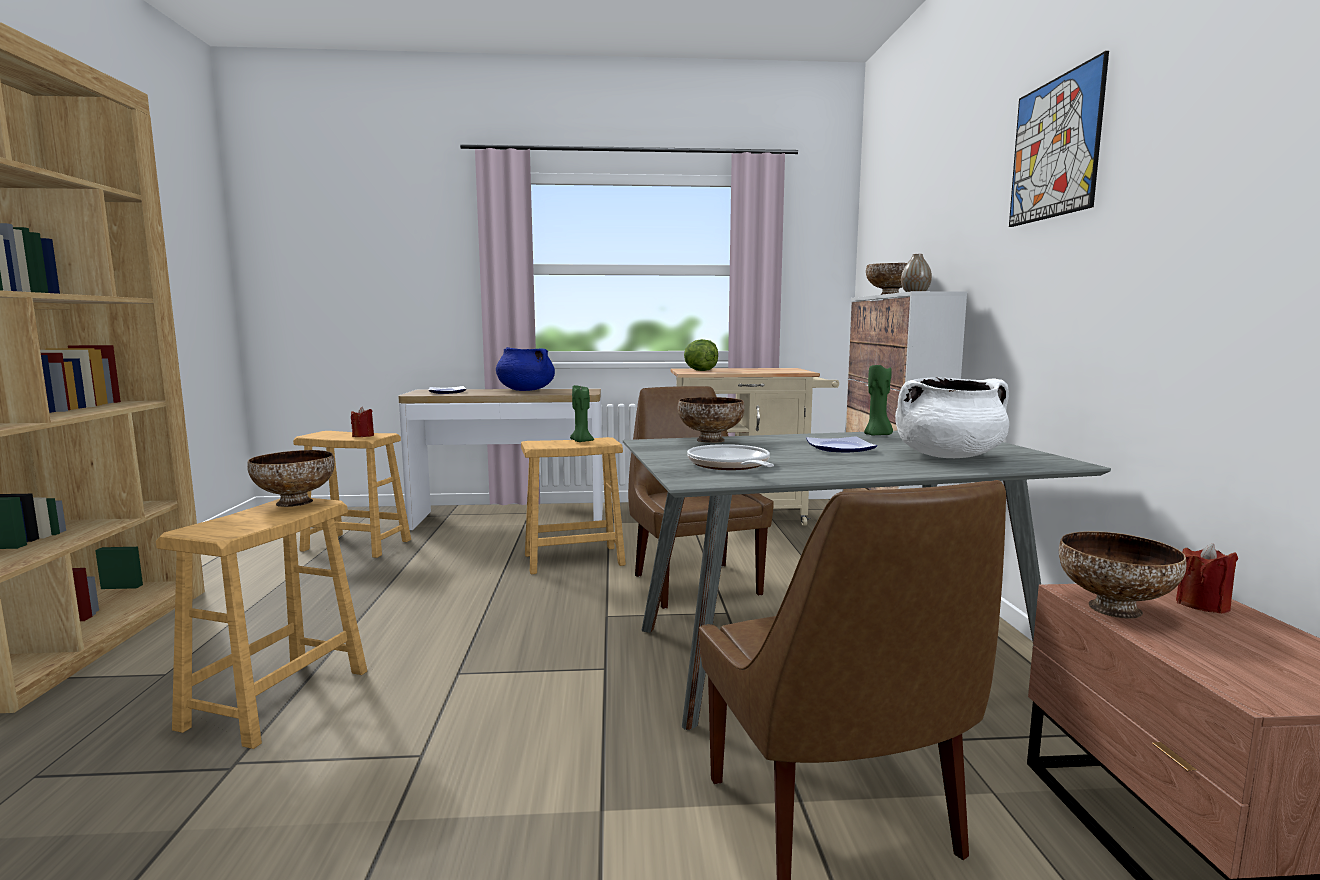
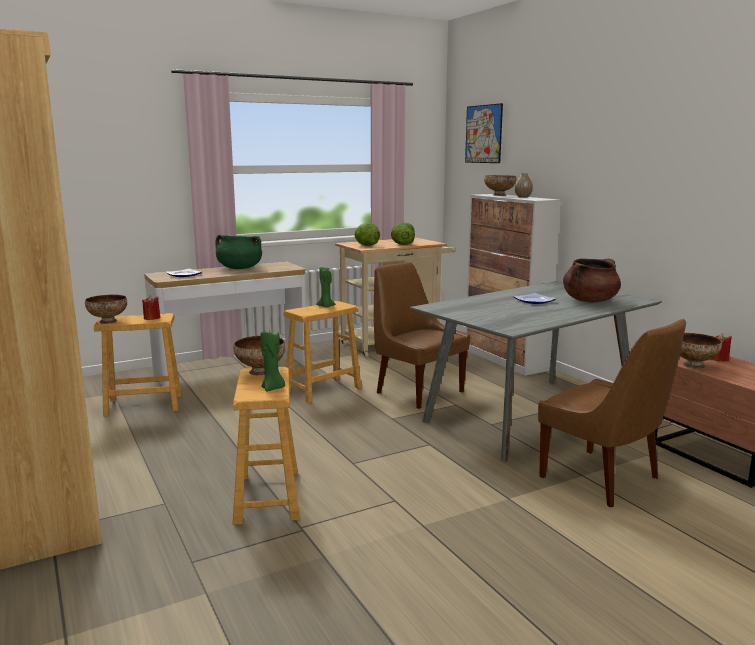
camera: 25 degrees left, 5 degrees up
blue cooking pot [496,347,555,391] -> green cooking pot [215,235,262,269]
bowl [678,397,745,443] -> bowl moved to [85,295,127,324]
frying pan [687,444,774,470] -> none
green candle [864,363,893,435] -> green candle moved to [260,331,285,391]
white cooking pot [895,377,1009,458] -> brown cooking pot [563,259,621,302]
picture [1009,51,1109,227] -> picture moved to [465,103,503,163]
none -> lettuce [391,222,415,245]

